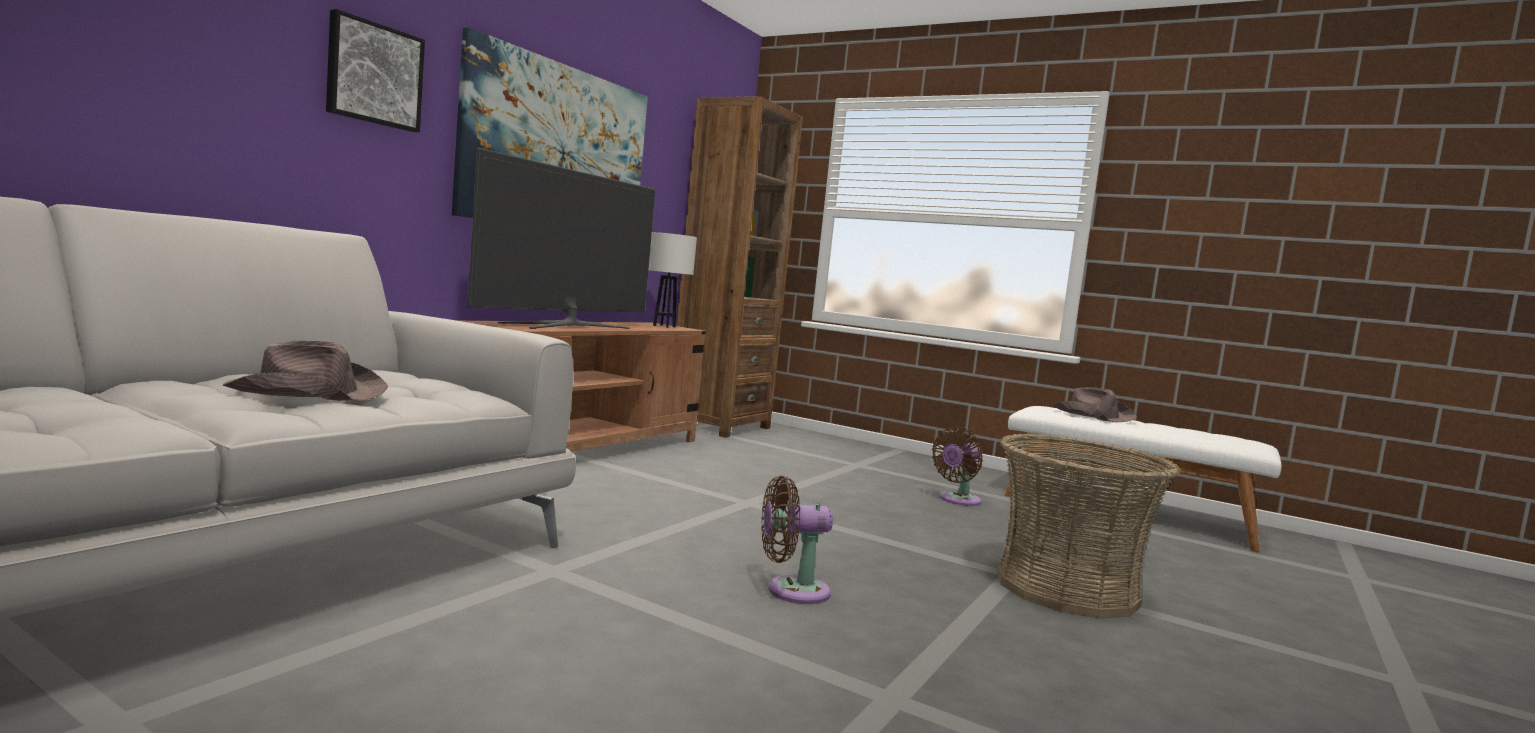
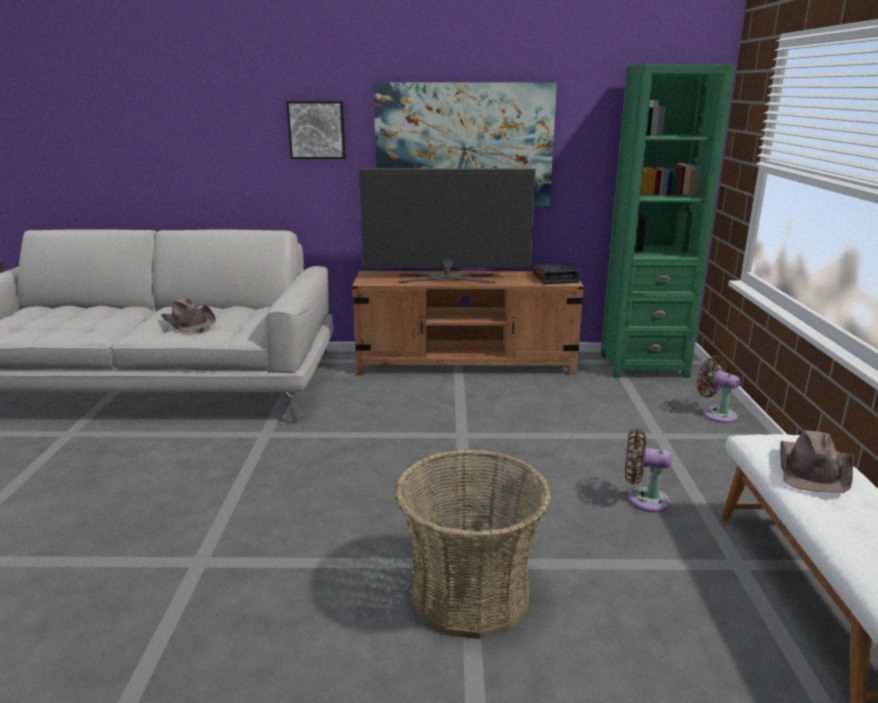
camera: 60 degrees right, 15 degrees up
white table lamp [649,232,697,328] -> alarm clock [533,263,579,284]
brown bookcase [677,96,803,438] -> green bookcase [601,64,735,378]
brown fan [761,476,833,604] -> brown fan moved to [697,355,740,423]

